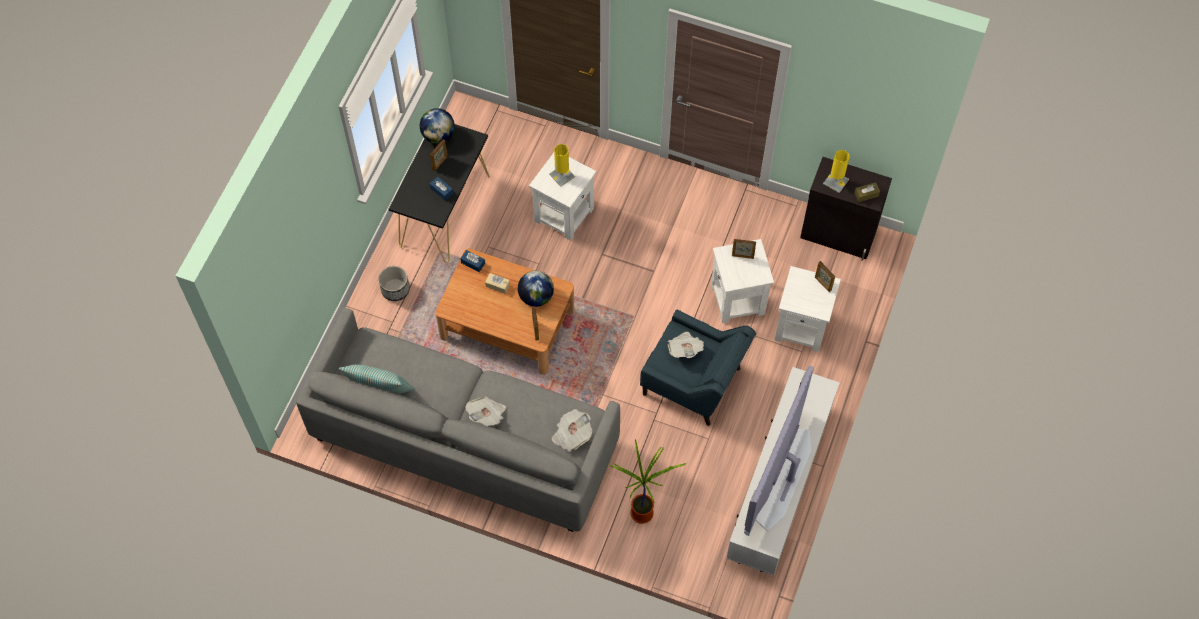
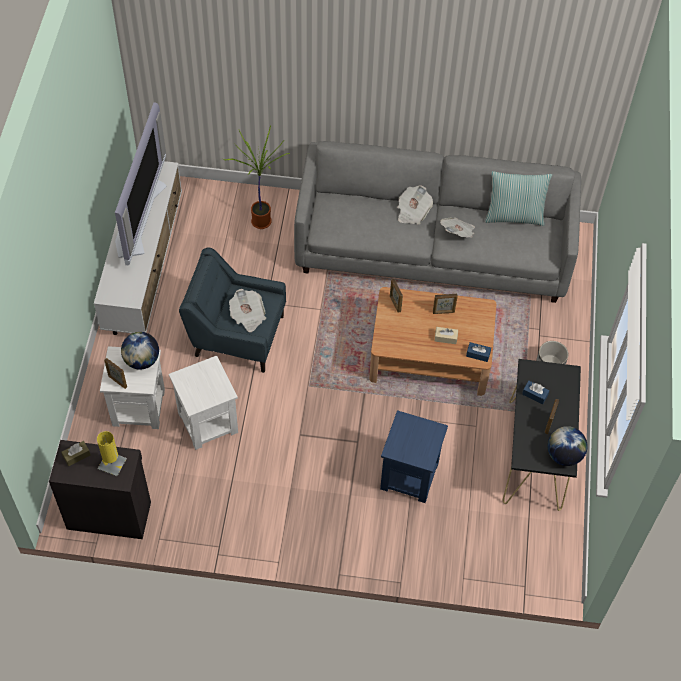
camera: 165 degrees right, 5 degrees down
globe [518,271,554,307] -> globe moved to [121,332,159,370]
white side table [529,153,597,241] -> blue side table [380,410,448,503]
yellow table lamp [549,144,575,187] -> none
newspaper [552,409,592,453] -> newspaper moved to [440,217,475,238]
picture frame [732,239,756,259] -> picture frame moved to [433,294,458,314]

